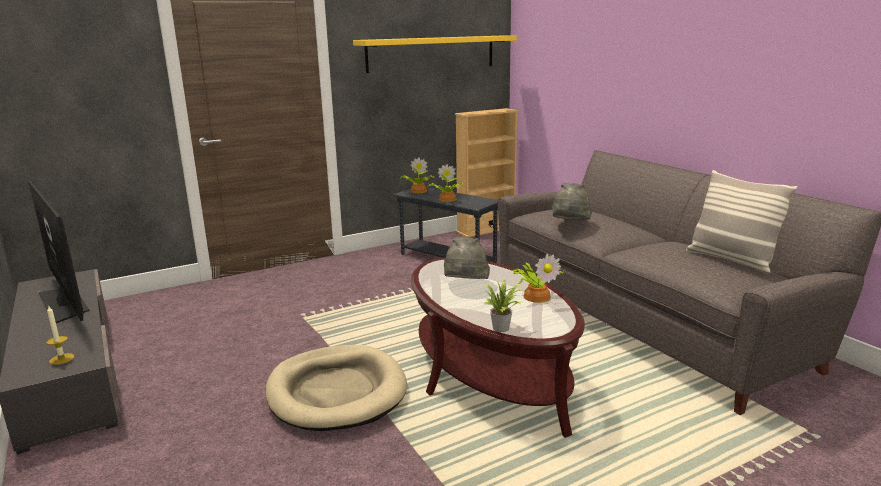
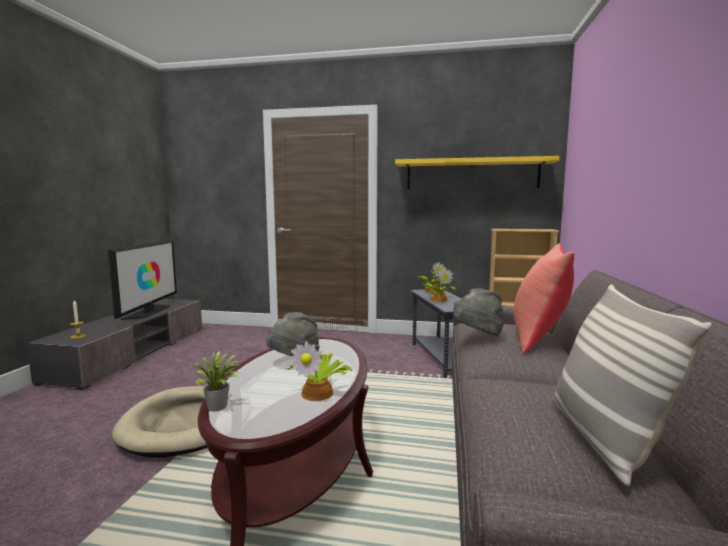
camera: 40 degrees right, 10 degrees down
none -> red pillow [513,243,574,354]

